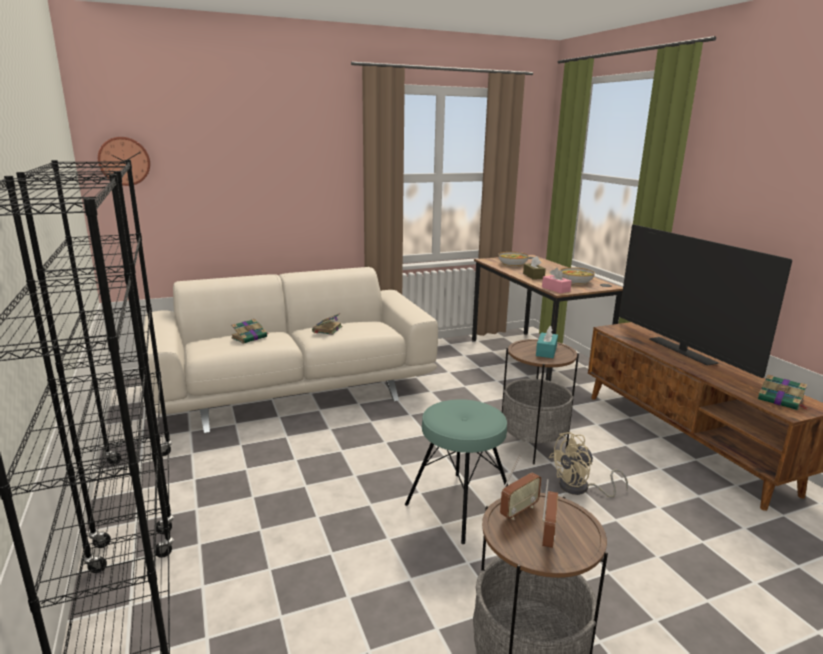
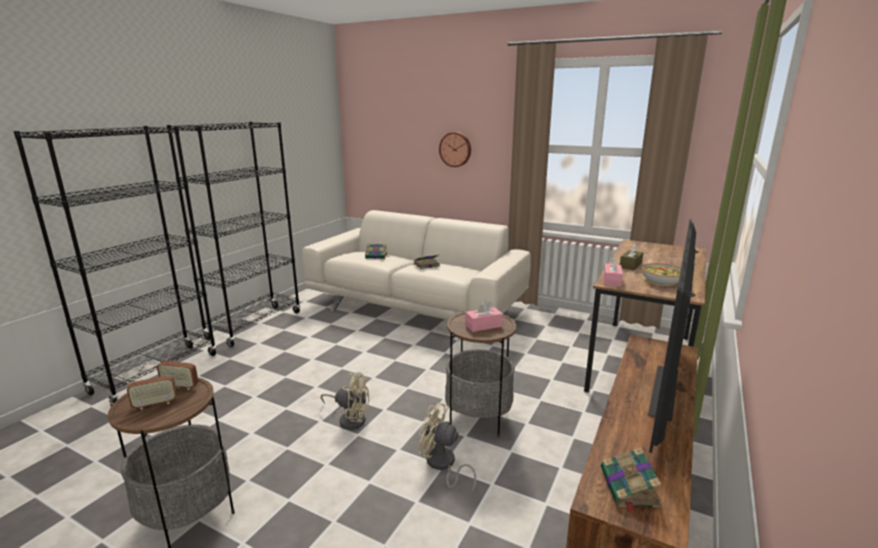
camera: 50 degrees right, 0 degrees up
wall clock [98,137,150,186] -> wall clock moved to [439,132,471,167]
turquoise stool [405,399,508,544] -> beige fan [321,372,369,430]
bowl [498,252,529,267] -> none
turquoise tissue box [536,326,558,358] -> pink tissue box [465,300,503,332]

